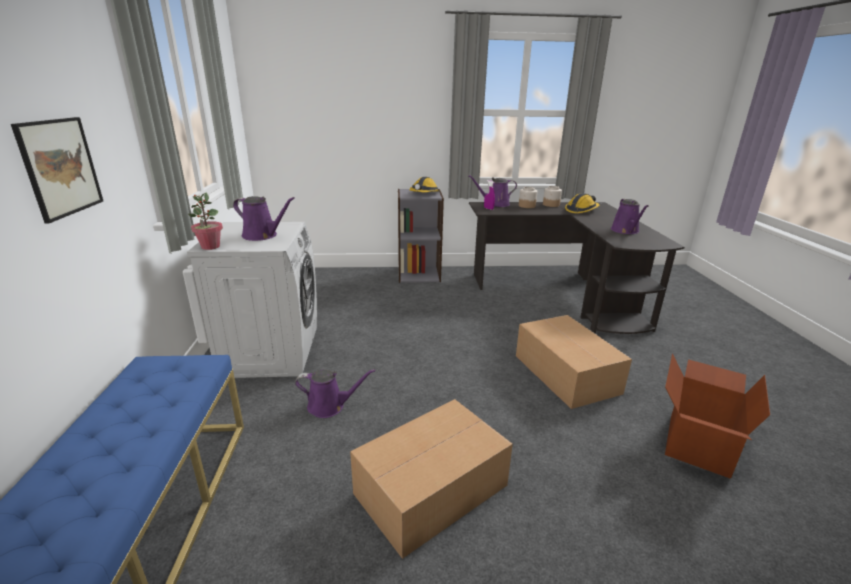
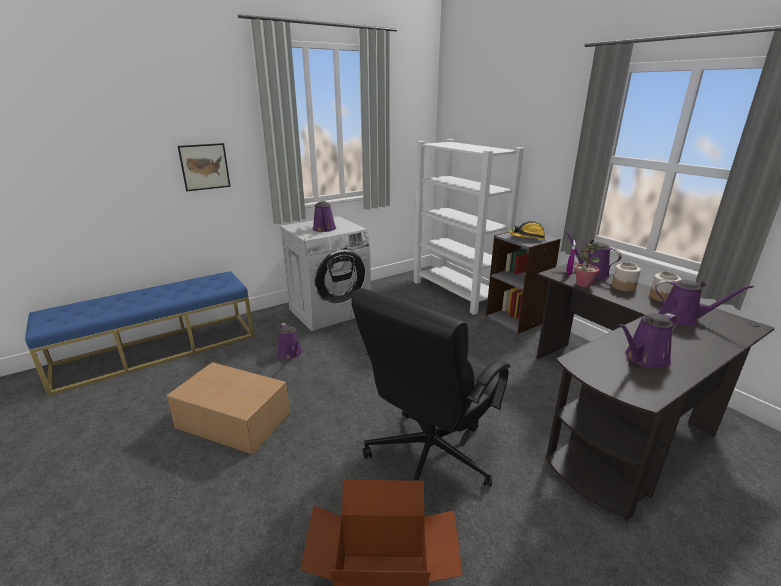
camera: 60 degrees right, 0 degrees up
potted plant [188,193,223,250] -> potted plant moved to [574,243,600,288]
cardboard box [516,315,632,409] -> black office chair [352,288,510,487]
hard hat [565,193,600,213] -> purple watering can [655,280,754,326]
none -> white bookcase [414,139,524,315]

